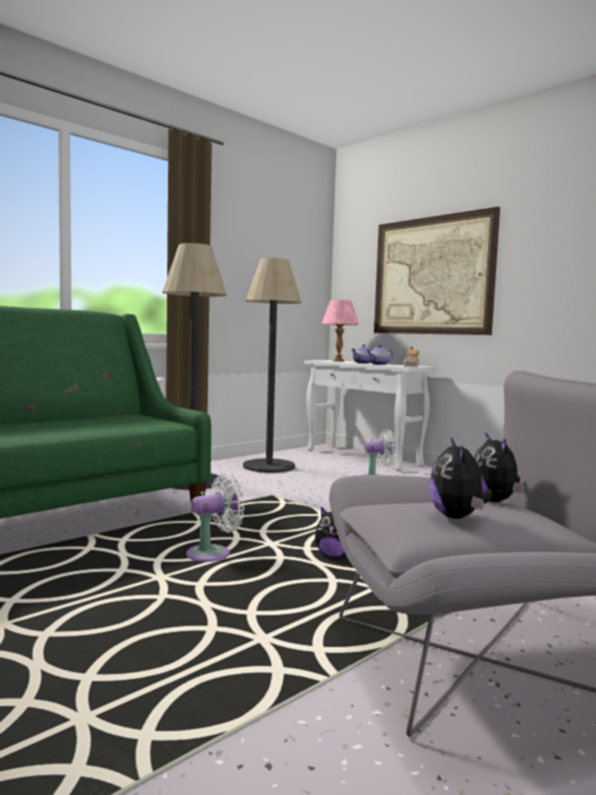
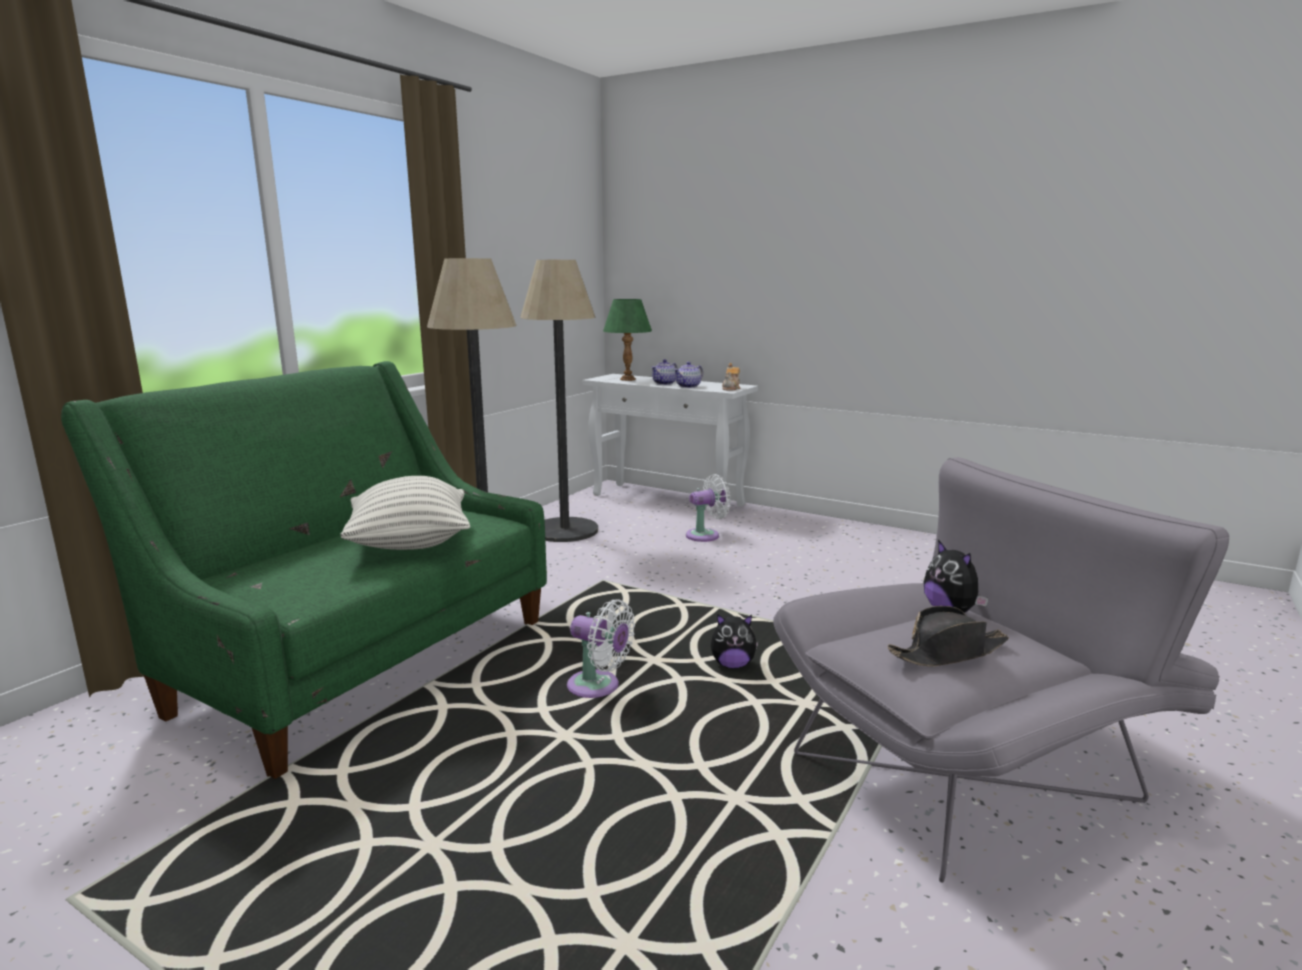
camera: 15 degrees left, 10 degrees up
white fan [186,473,245,562] -> white fan turned 75 degrees clockwise [567,599,635,698]
pink table lamp [322,300,359,362] -> green table lamp [603,299,652,381]
picture [374,207,500,335] -> none
plush toy [429,437,493,519] -> black hat [887,606,1009,666]
none -> pillow [340,476,470,550]

